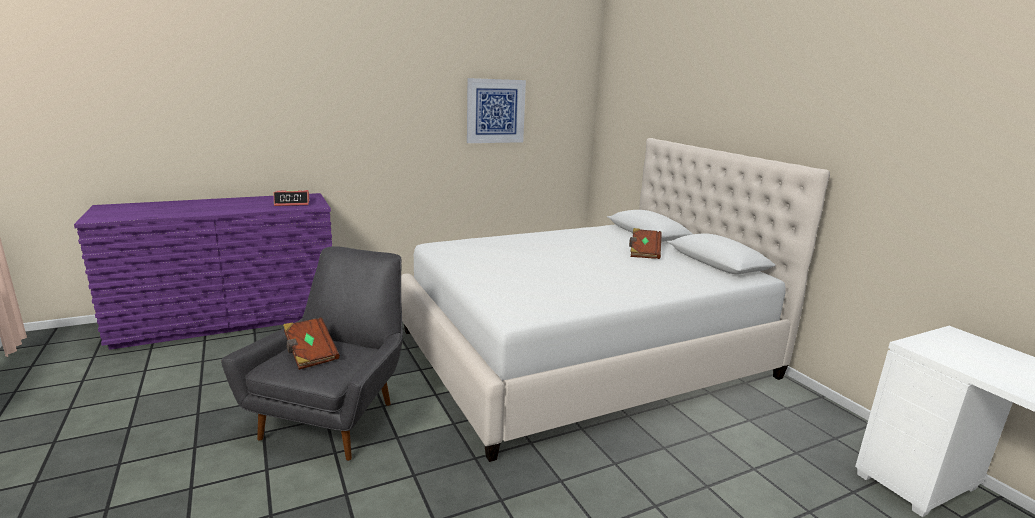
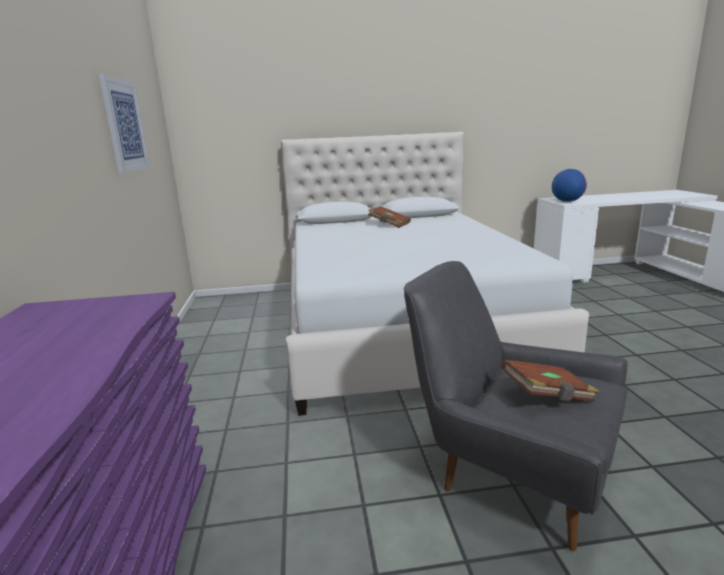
camera: 70 degrees left, 0 degrees up
alarm clock [274,190,309,206] -> none
none -> globe [552,169,587,202]

